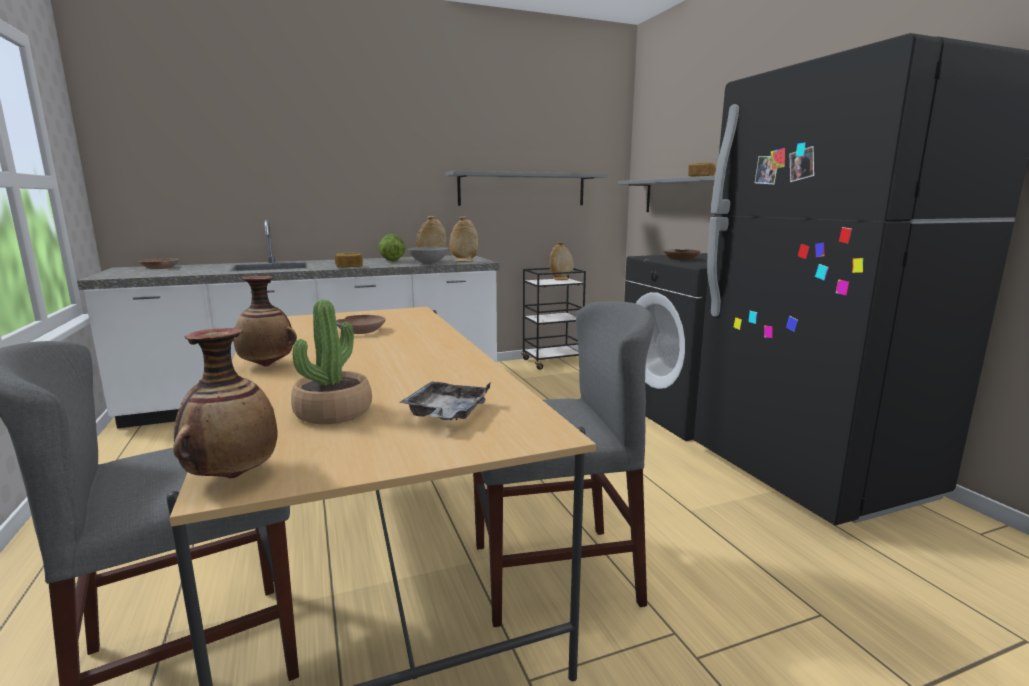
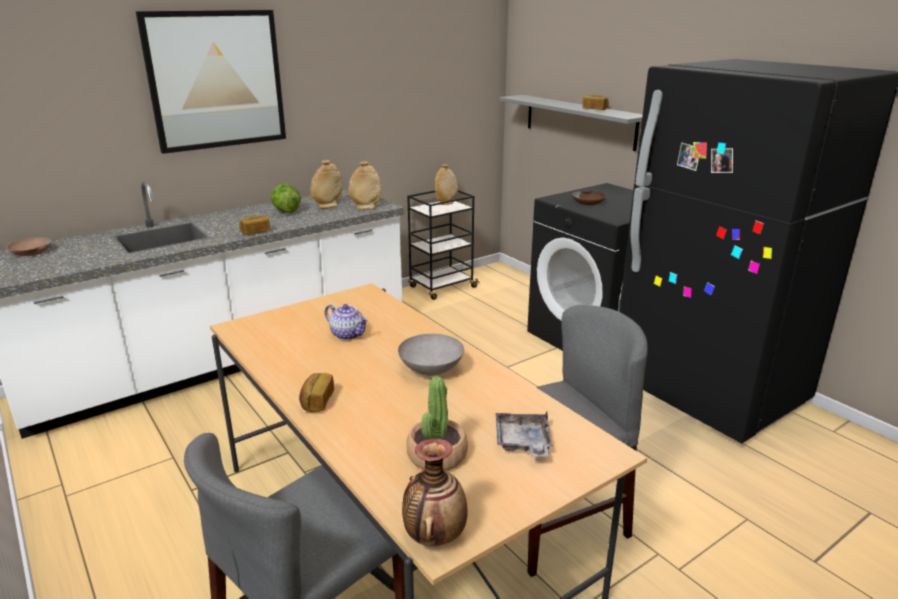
camera: 15 degrees left, 10 degrees up
vase [232,276,297,367] -> bread [299,373,334,412]
brown bowl [336,315,386,334] -> teapot [325,304,369,340]
grey bowl [408,247,448,264] -> grey bowl moved to [398,334,464,376]
grey shelf [445,171,607,206] -> none
none -> picture [136,10,286,154]

